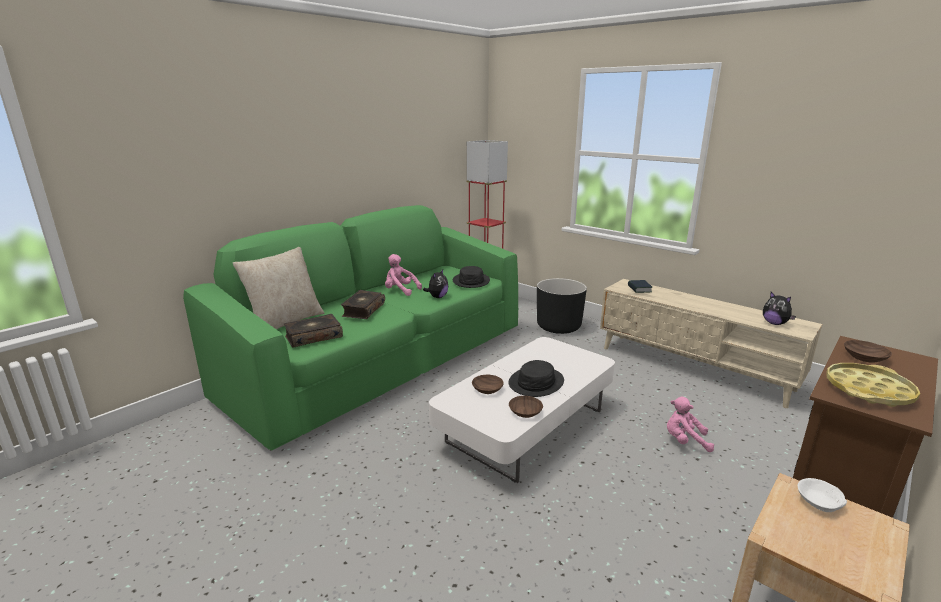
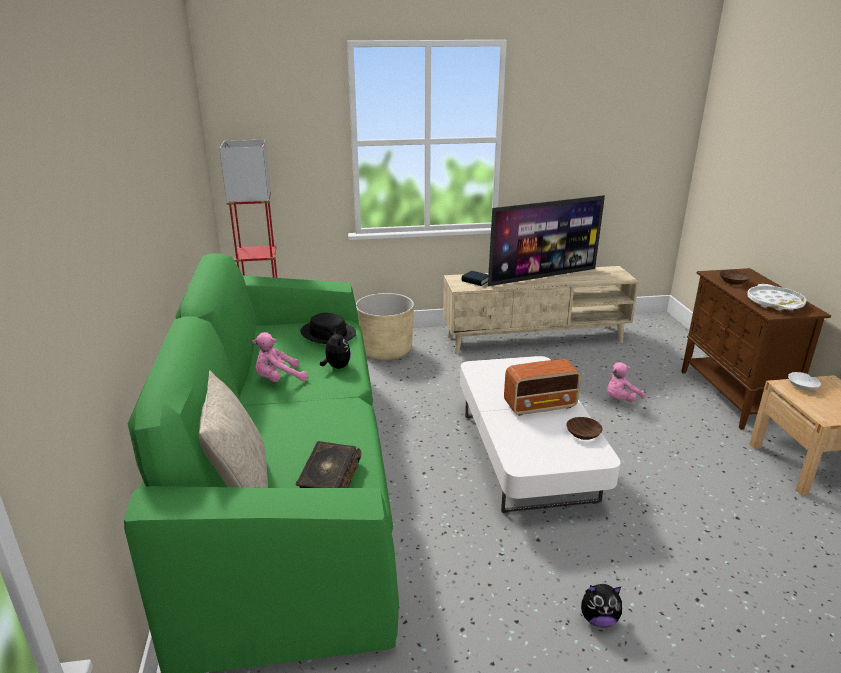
camera: 50 degrees left, 5 degrees up
book [341,290,385,319] -> none
brown bowl [472,375,504,394] -> none
black hat [508,360,564,397] -> radio [504,359,581,416]
black planter [537,278,587,334] -> beige planter [356,293,414,360]
plush toy [763,292,796,325] -> plush toy moved to [581,584,623,628]
yellow tray [826,363,920,407] -> white tray [747,284,806,310]
none -> television [488,195,605,286]

